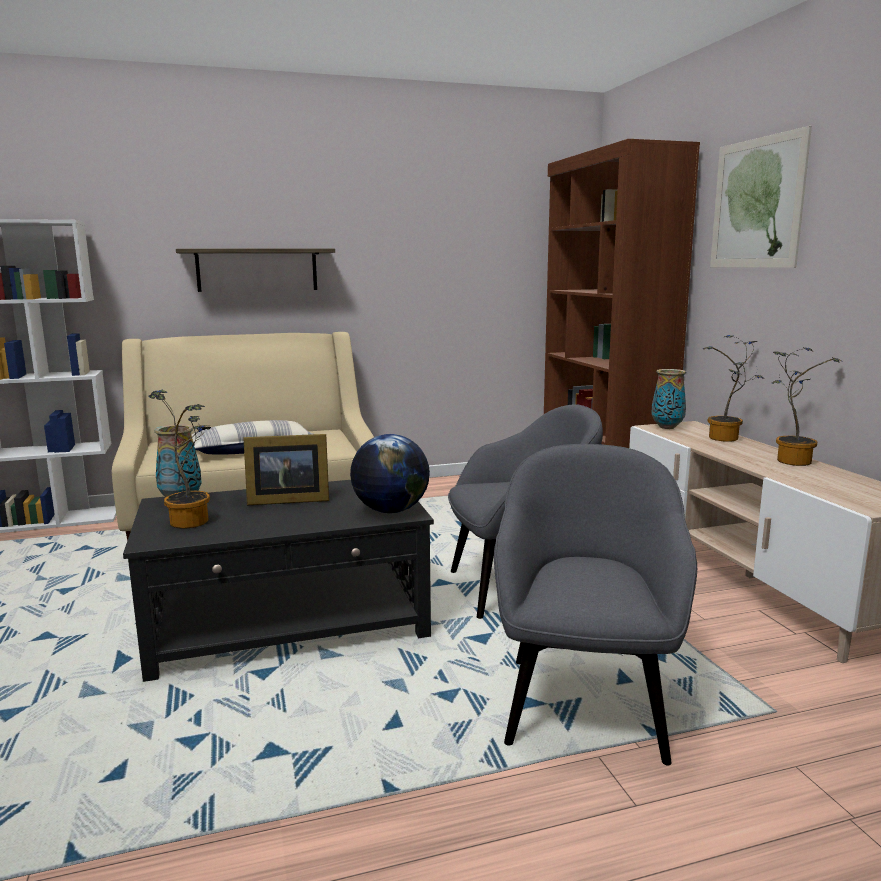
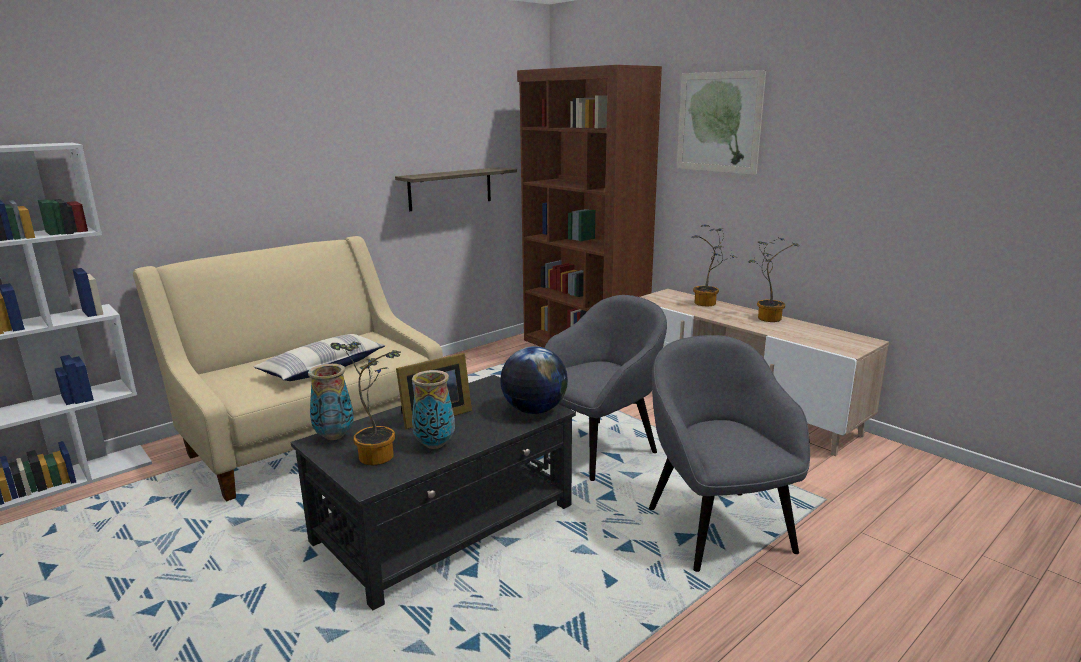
camera: 25 degrees left, 5 degrees up
shelf [176,248,335,292] -> shelf moved to [395,167,517,211]
vase [652,369,686,429] -> vase moved to [412,370,455,449]

